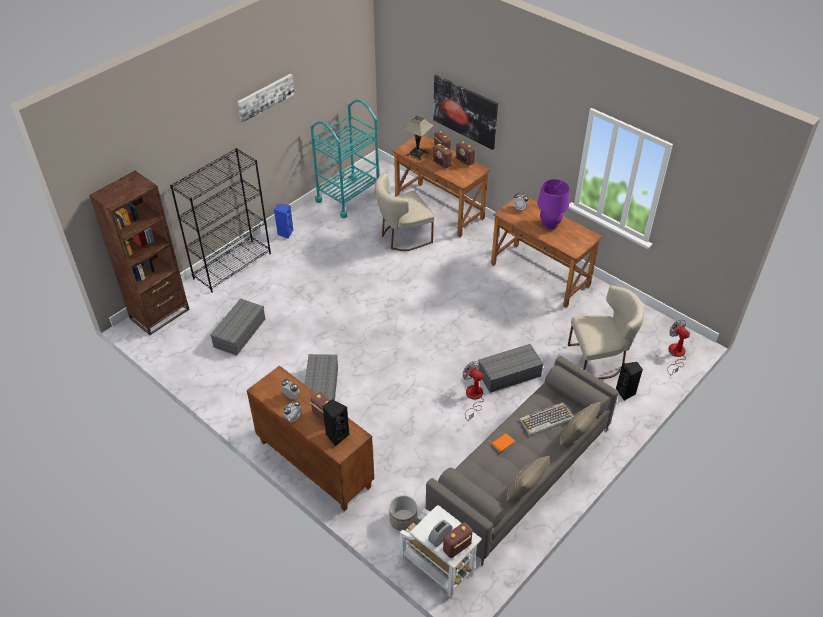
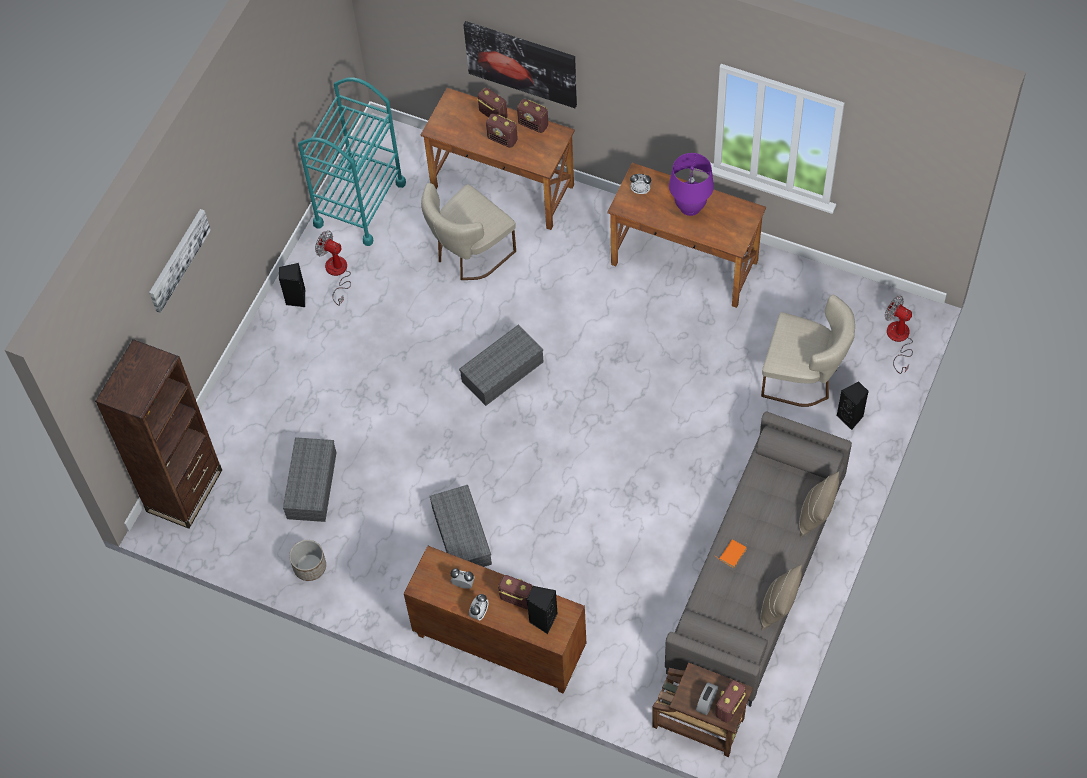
camera: 15 degrees left, 15 degrees up
black bookcase [170,148,271,293] -> none
picture [237,74,295,123] -> picture moved to [149,209,211,313]
blue speaker [274,204,293,239] -> black speaker [279,263,305,307]
planter [389,495,417,531] -> planter moved to [289,540,326,581]
white side table [400,505,482,598] -> brown side table [652,663,753,757]
table lamp [402,116,433,160] -> none
fan [462,361,484,421] -> fan moved to [315,231,351,306]
grey storage box [478,344,544,393] -> grey storage box moved to [459,325,544,406]
keyboard [519,402,574,436] -> none
beige chair [568,286,644,379] -> beige chair turned 45 degrees clockwise [761,294,855,407]

